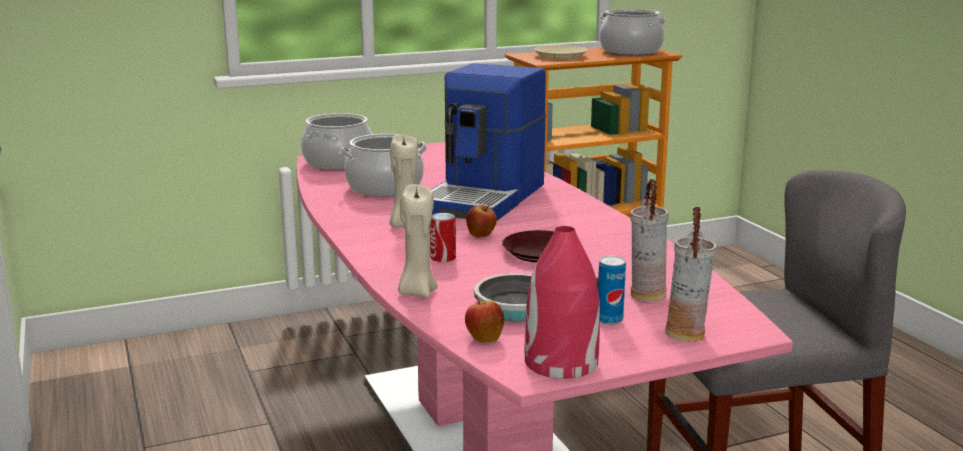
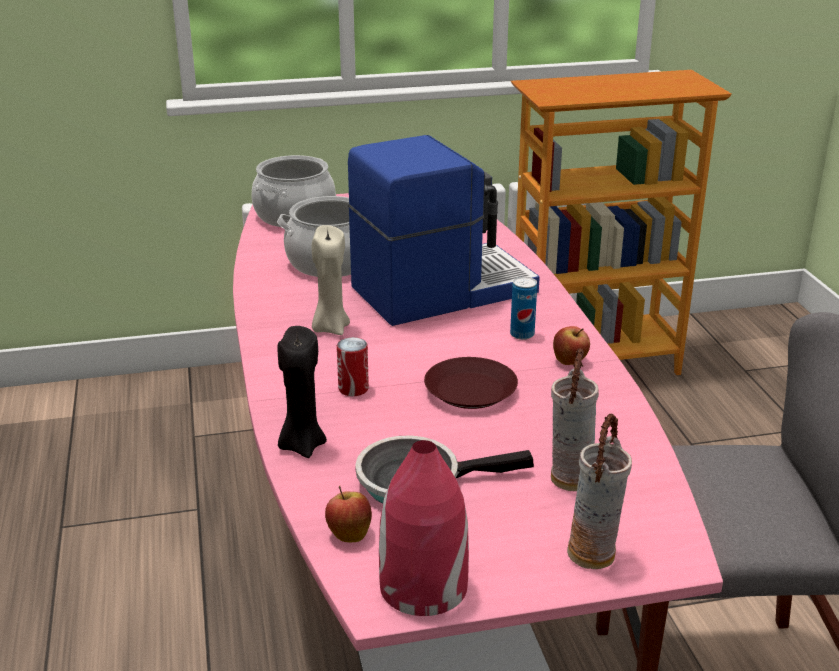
camera: 10 degrees right, 10 degrees up
beige candle [398,184,438,297] -> black candle [277,326,327,458]
coffee machine [431,63,546,220] -> coffee machine turned 150 degrees counterclockwise [348,135,540,326]
apple [466,204,497,238] -> apple moved to [553,326,590,365]
beige plate [534,45,588,60] -> none
can [598,256,626,325] -> can moved to [510,277,537,340]
cooking pot [600,9,666,55] -> none

